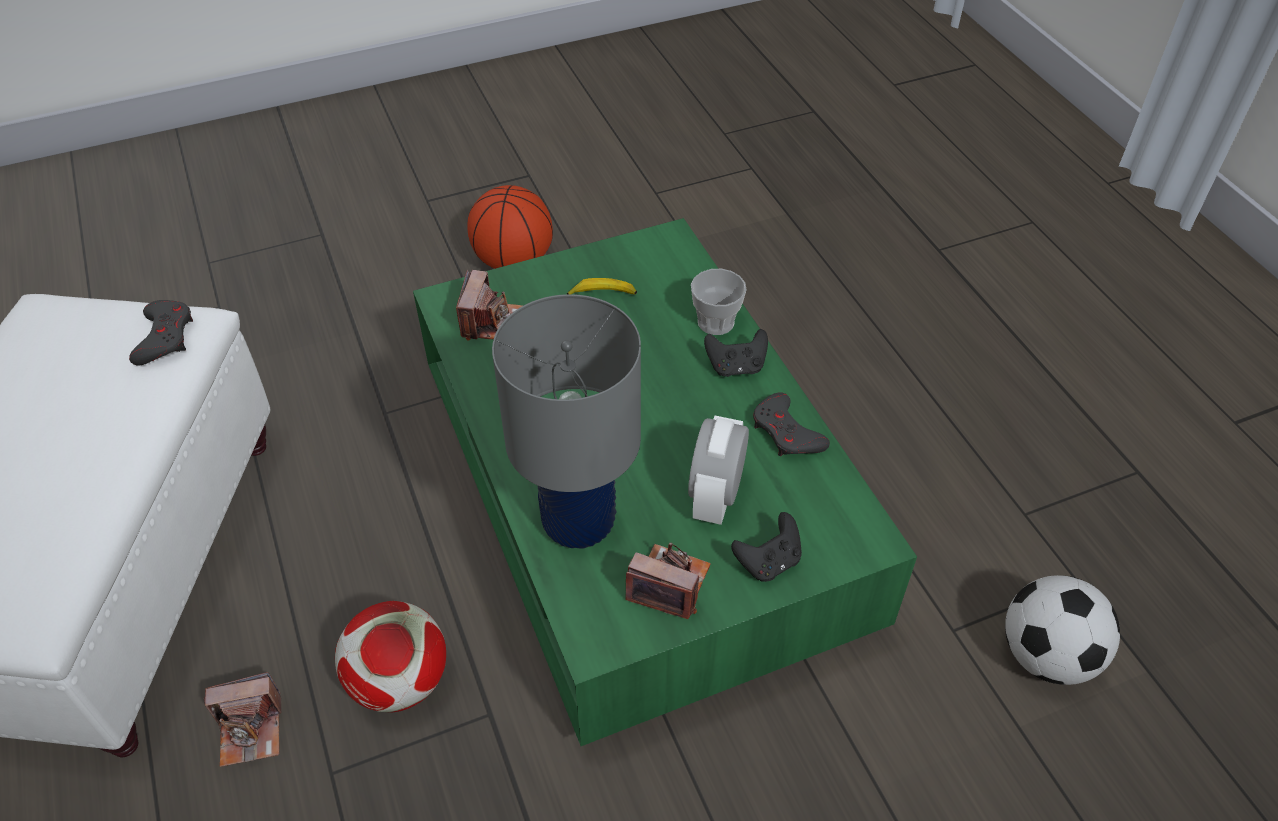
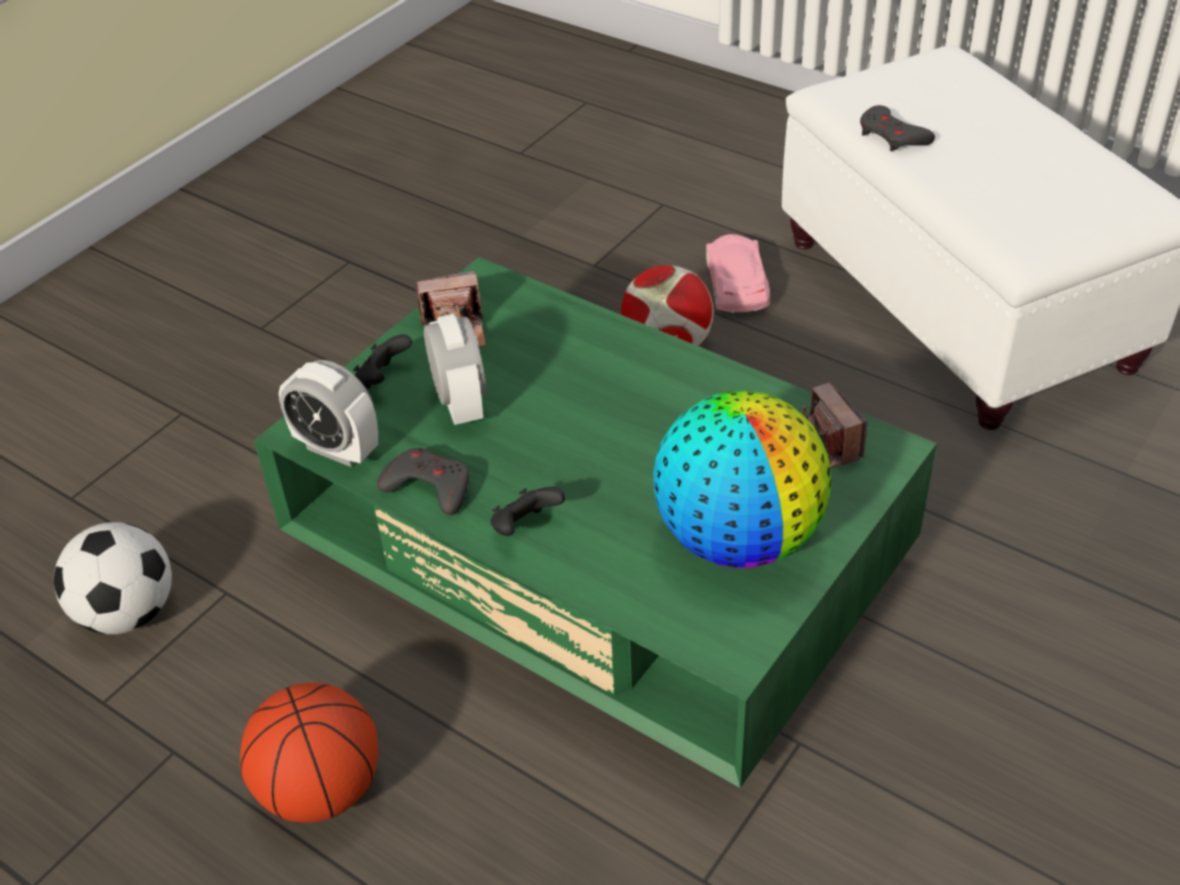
camera: 150 degrees right, 5 degrees down
grey game controller [129,300,193,366] -> grey game controller moved to [860,105,935,151]
camera [204,672,281,767] -> pink toy car [706,234,770,313]
basketball [467,185,553,269] -> basketball moved to [240,683,378,823]
grey table lamp [492,294,641,549] -> none
banana [567,278,637,295] -> globe [653,391,832,568]
cup [691,269,746,335] -> none
none -> alarm clock [279,360,378,467]

